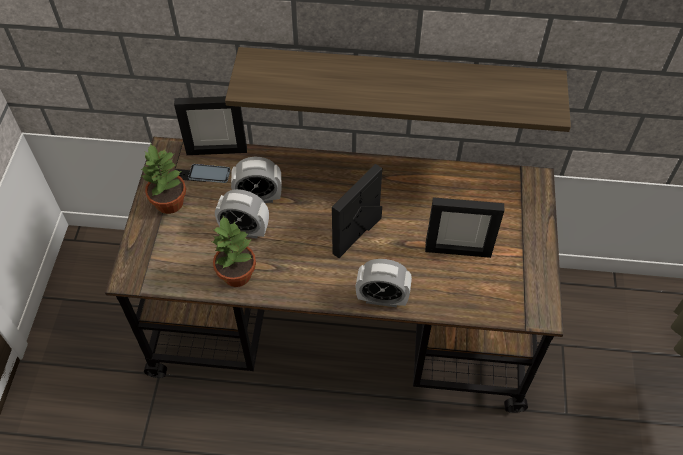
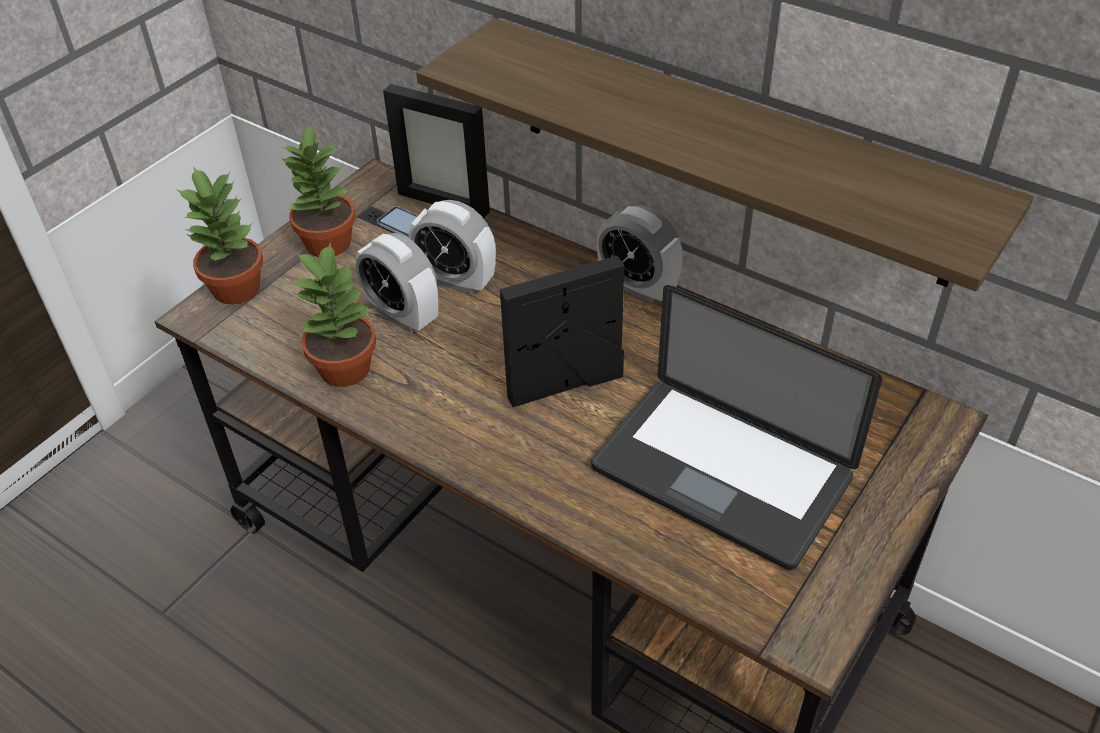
camera: 30 degrees right, 10 degrees down
alarm clock [356,259,412,307] -> alarm clock moved to [597,205,683,303]
picture frame [425,197,504,258] -> laptop [591,285,882,570]
none -> potted plant [177,167,263,304]

